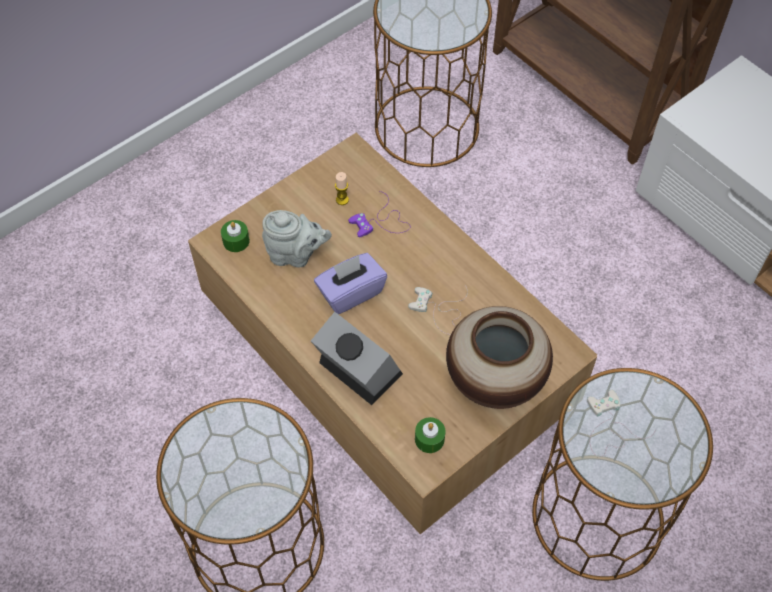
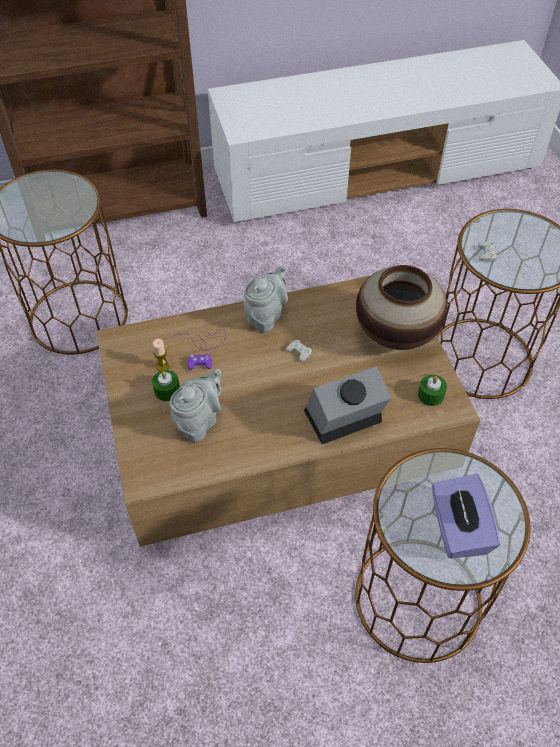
camera: 65 degrees left, 5 degrees down
green candle [221,220,250,252] -> green candle moved to [152,370,180,401]
purple tissue box [314,253,387,314] -> purple tissue box moved to [431,473,500,559]
none -> grey teapot [244,265,288,333]

